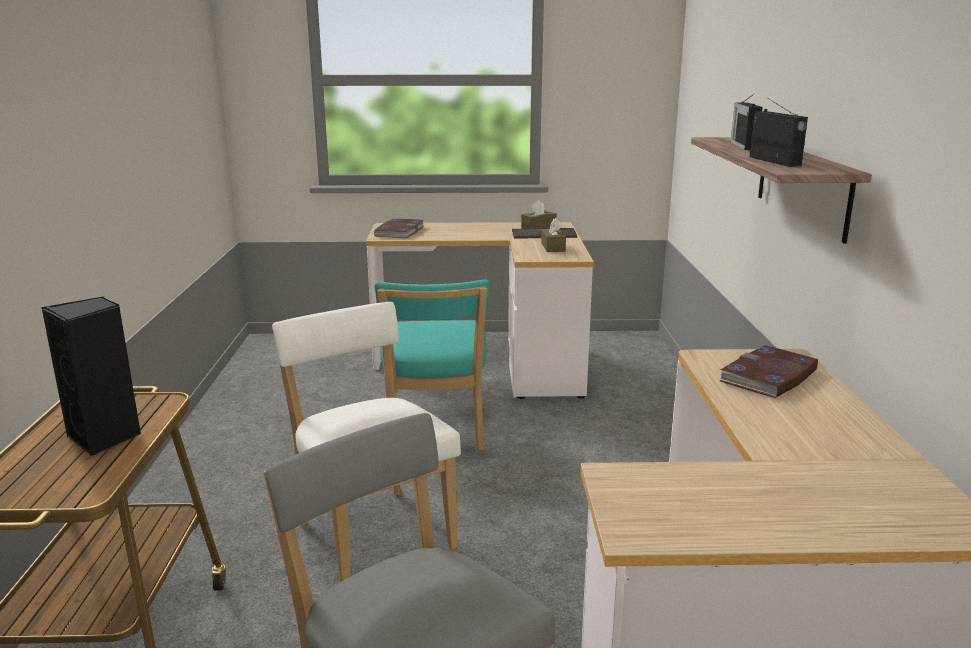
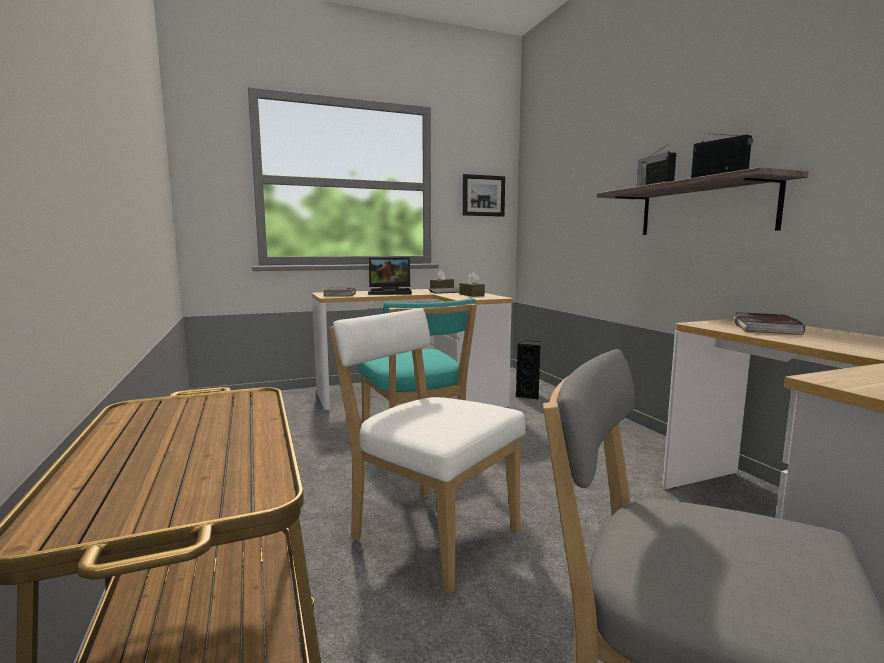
camera: 20 degrees left, 10 degrees down
black speaker [42,297,141,456] -> black speaker moved to [516,341,541,399]
none -> laptop [368,258,412,295]
none -> picture [463,174,505,217]

